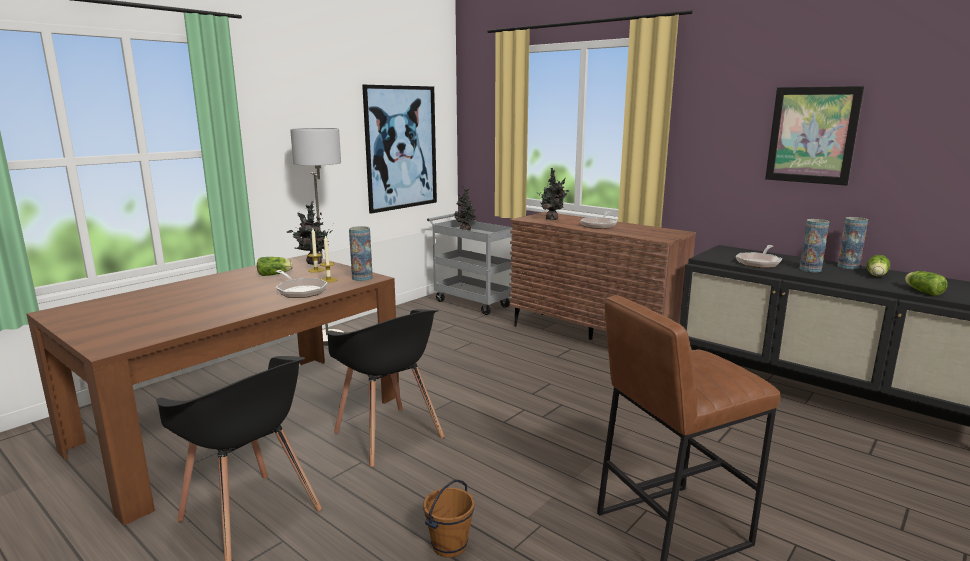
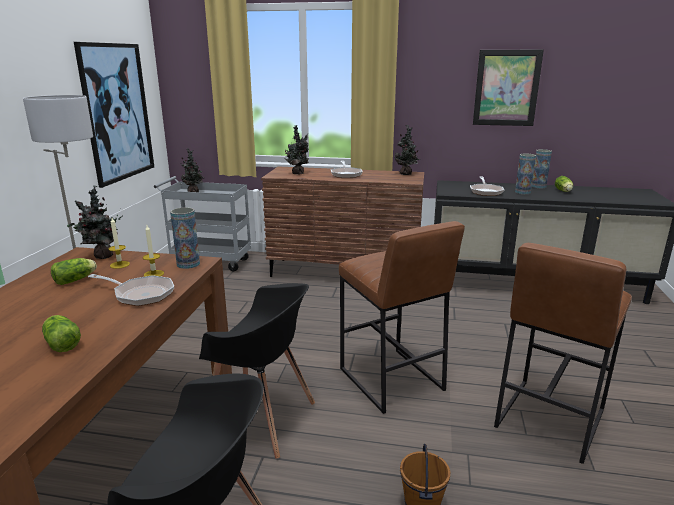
camera: 30 degrees left, 5 degrees up
lettuce [905,271,948,296] -> lettuce moved to [42,315,81,352]
none -> brown stool [339,221,465,414]
none -> potted plant [395,125,420,175]

